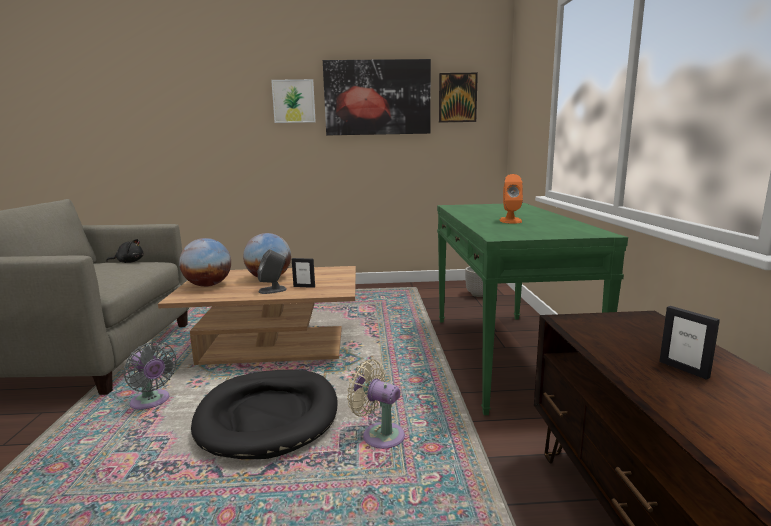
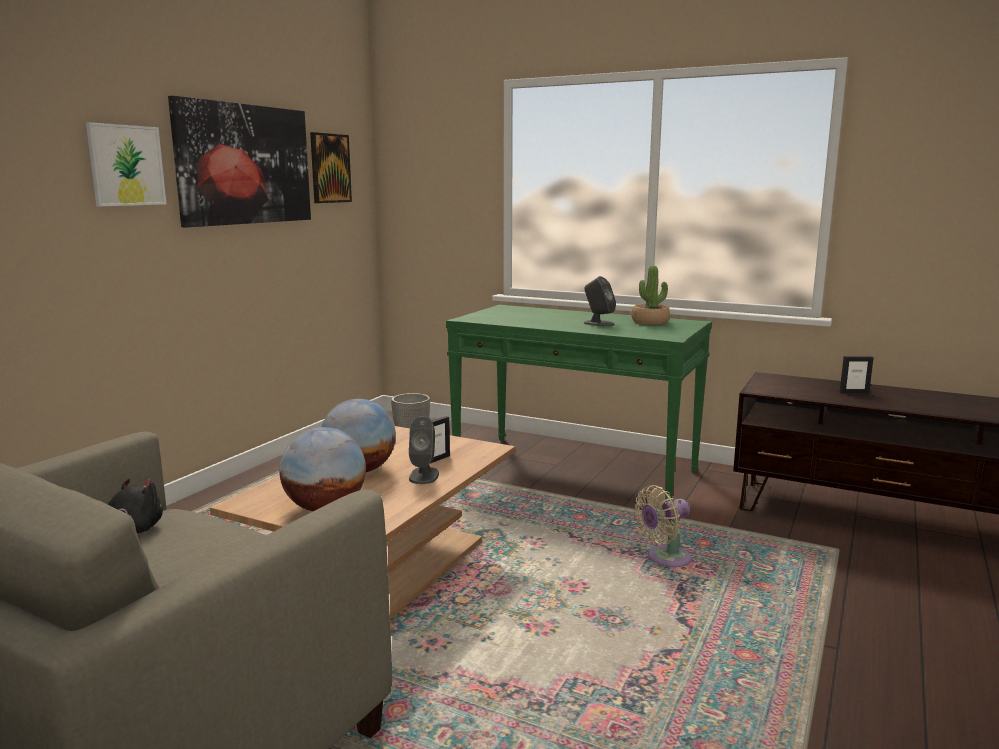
camera: 60 degrees left, 0 degrees up
grey fan [123,342,177,410] -> none
black dog bed [191,370,338,459] -> none
orange speaker [500,174,523,223] -> grey speaker [584,276,616,327]
none -> potted plant [632,266,670,325]

